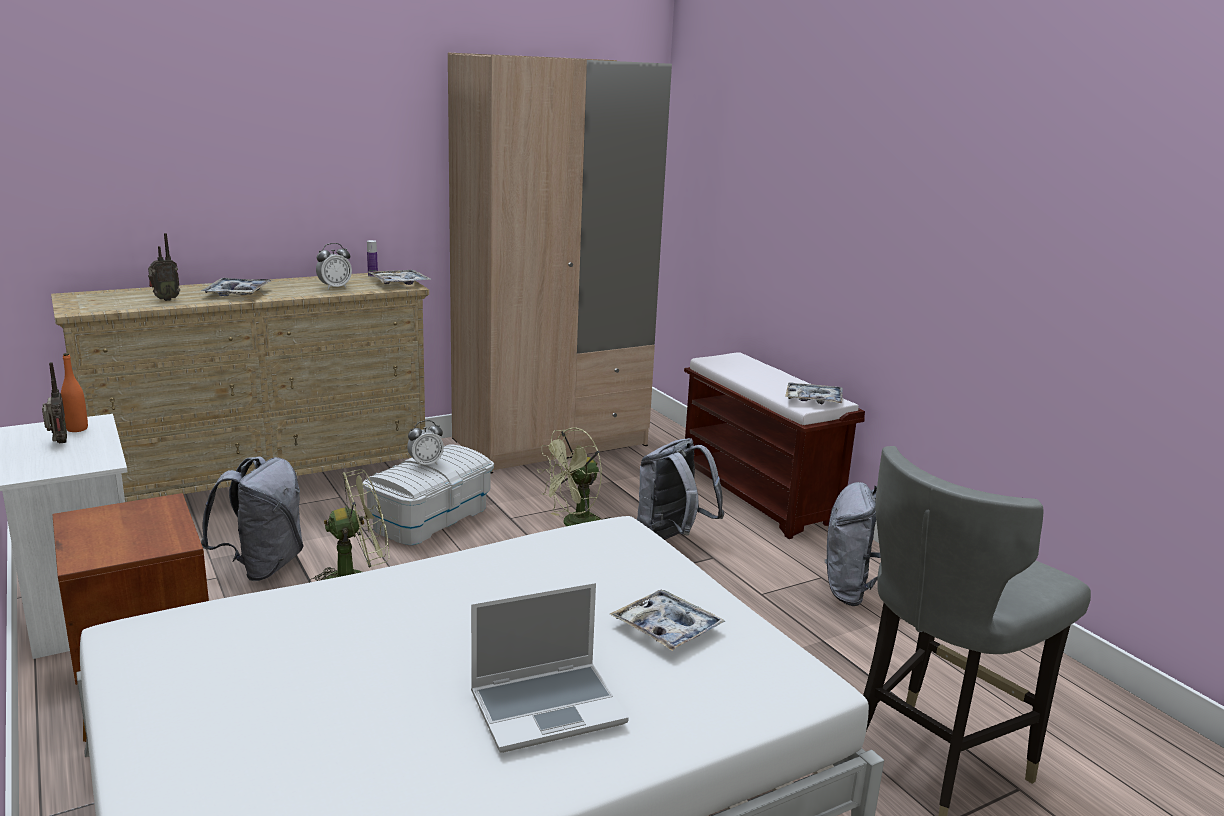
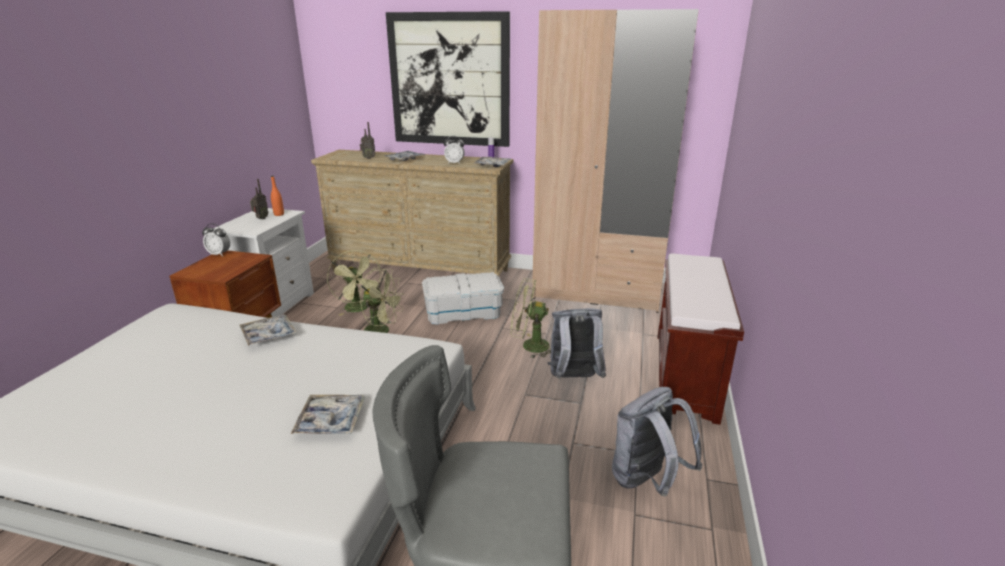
camera: 45 degrees right, 5 degrees up
grey backpack [201,456,303,581] -> green fan [327,250,383,316]
alarm clock [407,420,444,468] -> alarm clock moved to [202,224,230,257]
laptop [471,582,629,753] -> none
tray [785,382,843,404] -> tray moved to [240,314,297,346]
none -> picture [386,11,510,147]

